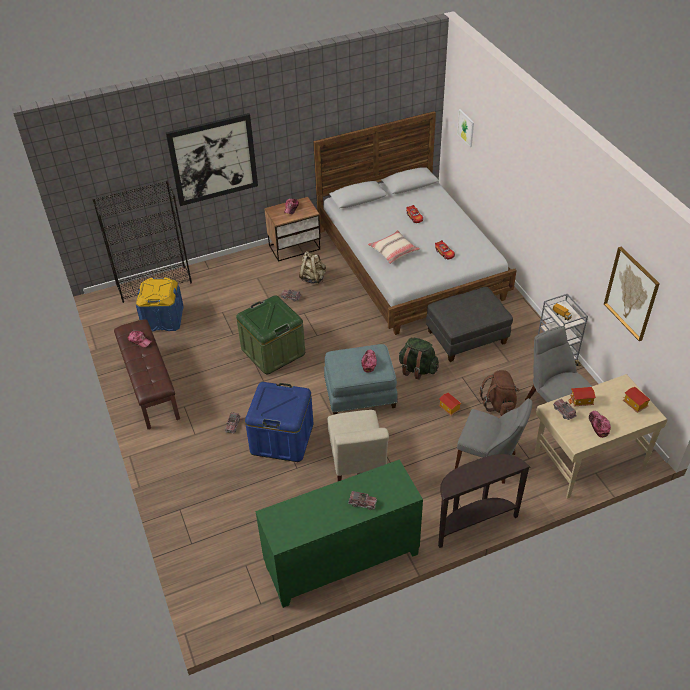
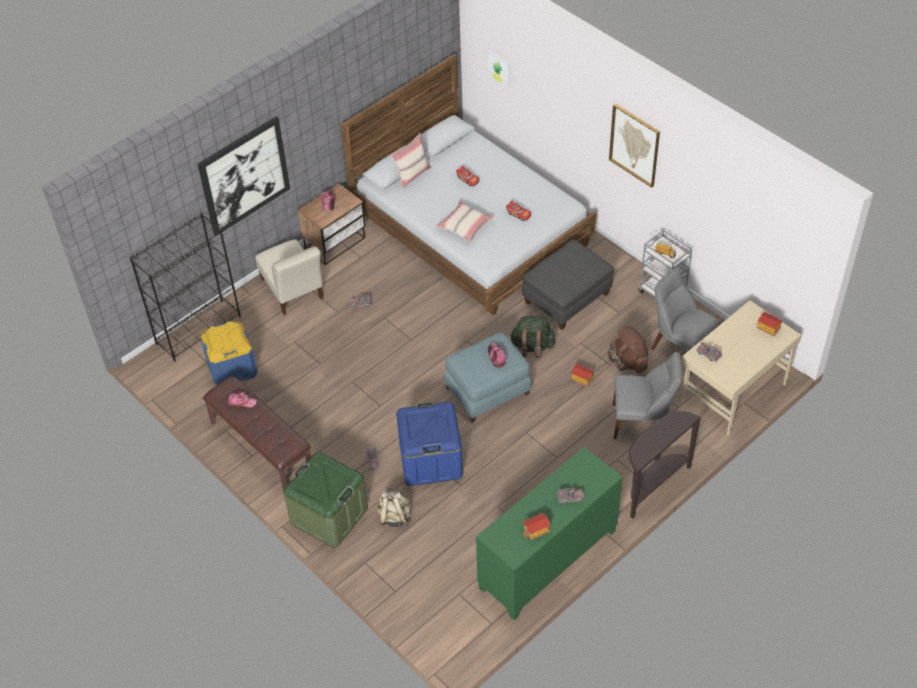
camera: 20 degrees left, 5 degrees up
green storage box [236,295,305,374] -> green storage box moved to [284,452,368,547]
beige backpack [299,251,326,284] -> beige backpack moved to [377,488,411,527]
beige chair [327,410,389,481] -> beige chair moved to [255,239,324,315]
toy house [569,387,596,406] -> toy house moved to [523,513,551,540]
cap [589,411,611,438] -> none
picture [604,247,660,341] -> picture moved to [609,104,660,188]
none -> beige pillow [391,133,432,188]

